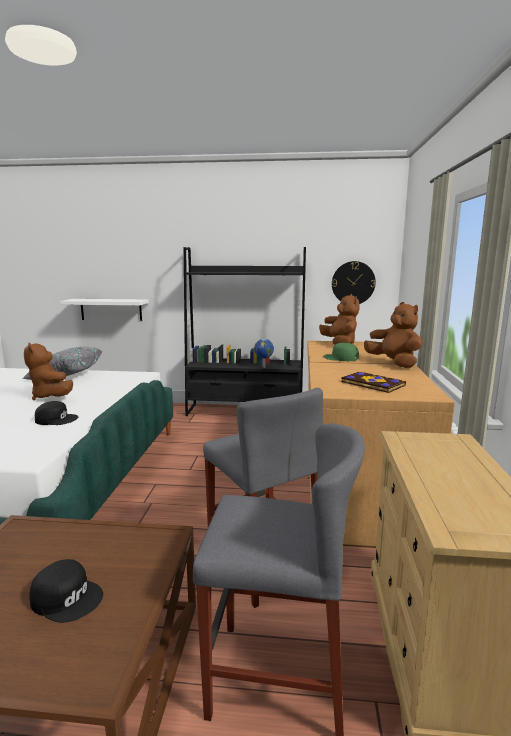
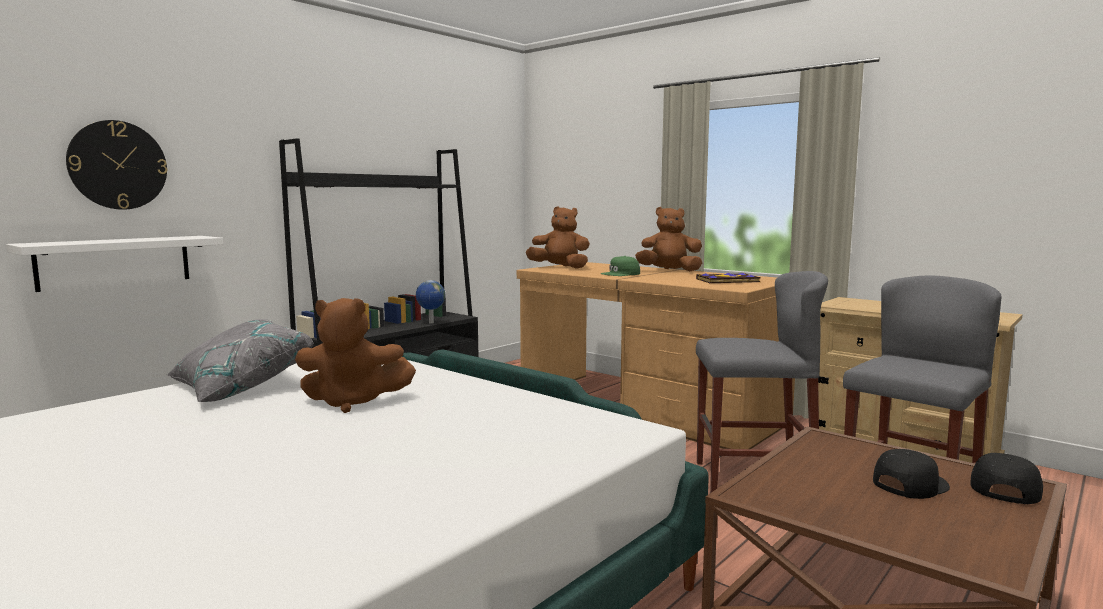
camera: 55 degrees left, 5 degrees down
black cap [35,401,78,425] -> black cap moved to [971,453,1043,504]
wall clock [332,261,376,304] -> wall clock moved to [66,120,167,210]

